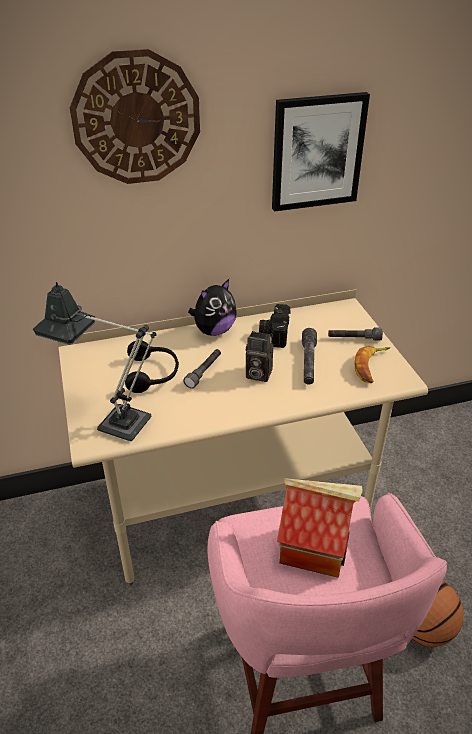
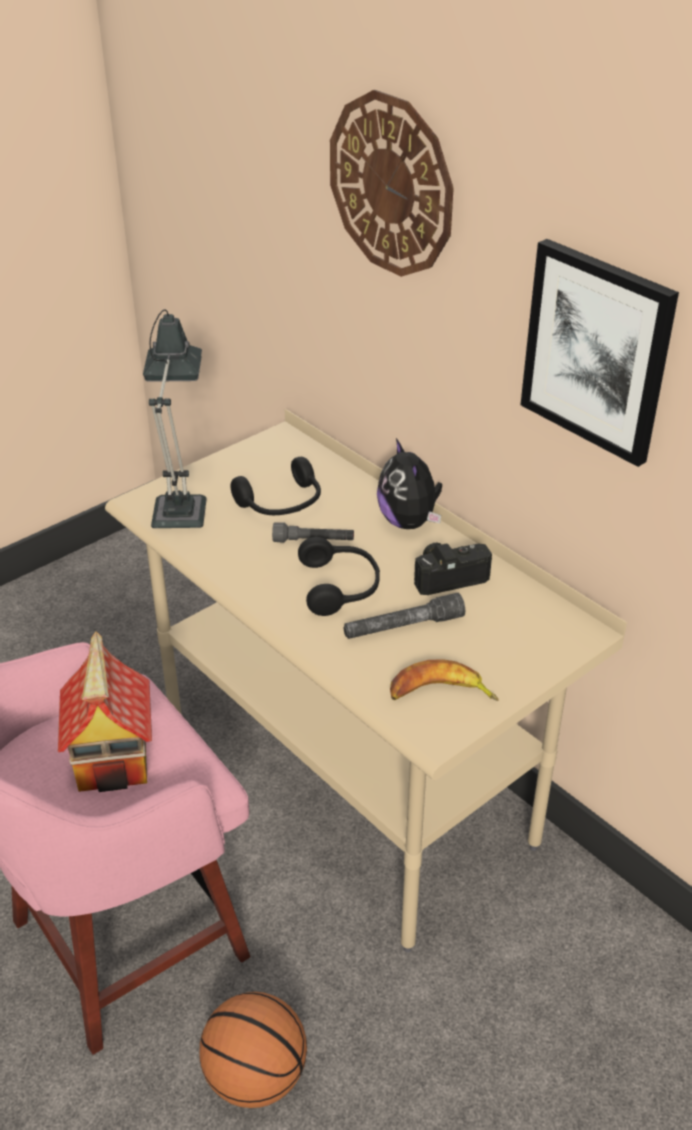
camera: 65 degrees right, 0 degrees up
plush toy [188,279,237,336] -> plush toy turned 45 degrees clockwise [377,438,442,529]
camera [246,331,273,382] -> black headphones [298,537,380,616]
grey flashlight [328,327,383,341] -> none

